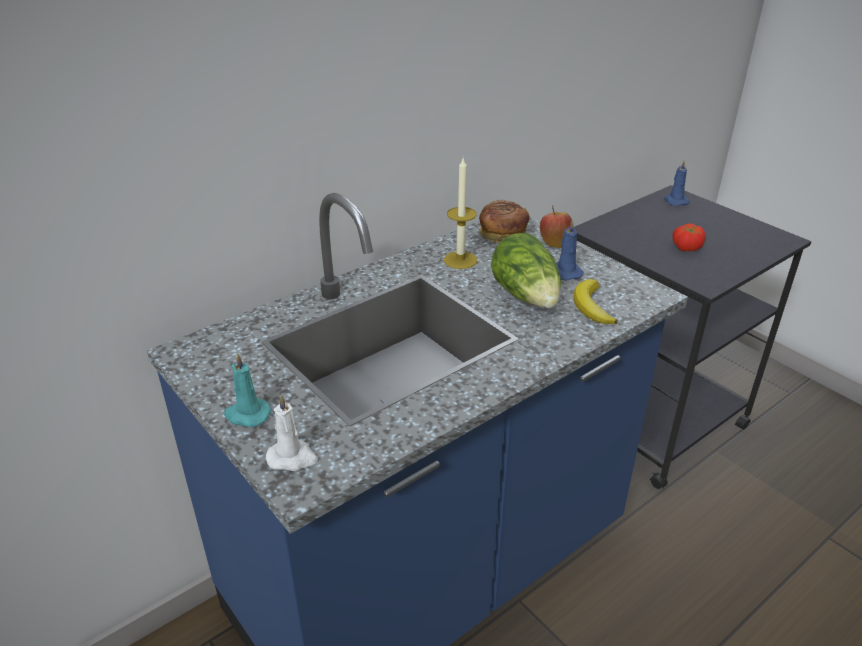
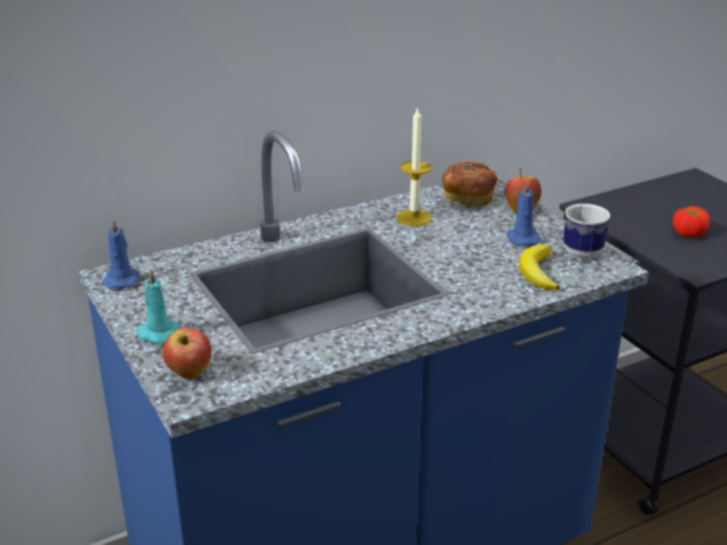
camera: 10 degrees right, 5 degrees down
white candle [266,394,318,471] -> apple [162,327,211,379]
lettuce [491,233,561,308] -> none
blue candle [664,160,689,206] -> blue candle moved to [103,218,140,288]
none -> mug [563,203,610,259]

